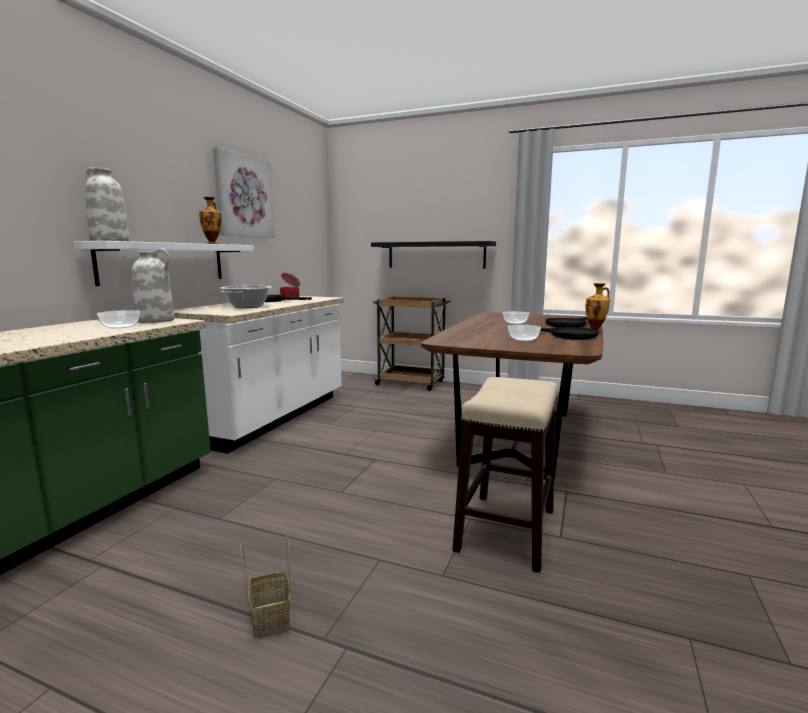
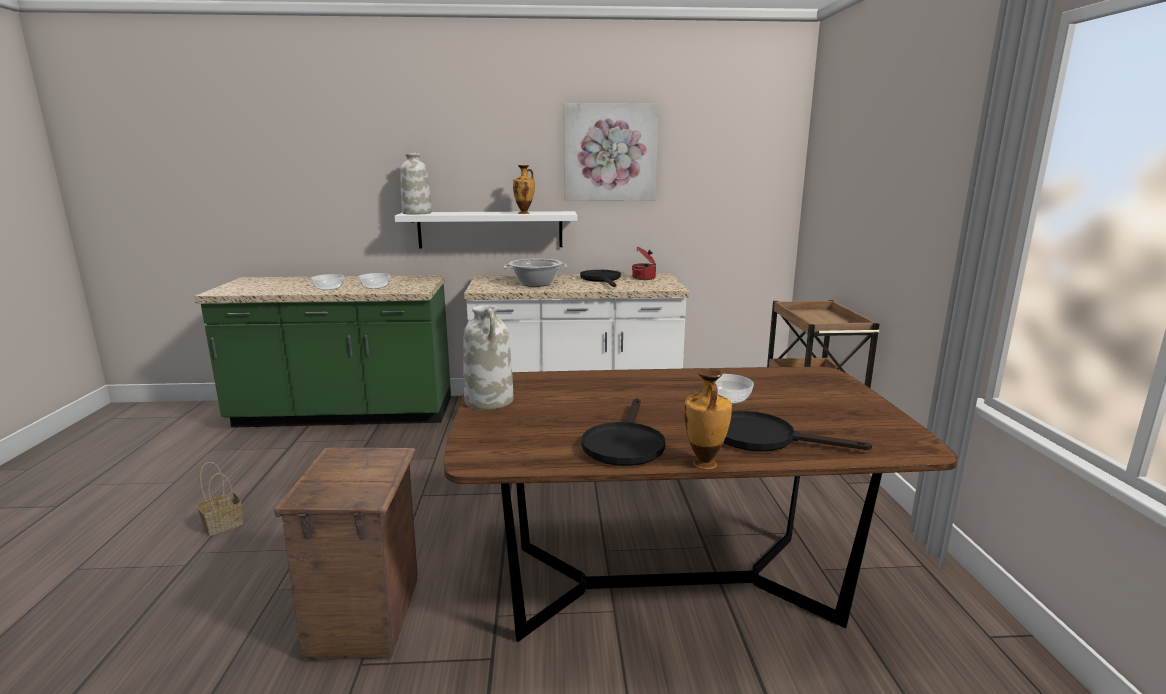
camera: 65 degrees right, 5 degrees up
white vase [132,248,174,323] -> white vase moved to [463,305,514,410]
black shelf [371,241,496,268] -> none
stool [452,377,558,573] -> crate [274,448,418,661]
bowl [508,325,541,341] -> bowl moved to [311,274,344,290]

